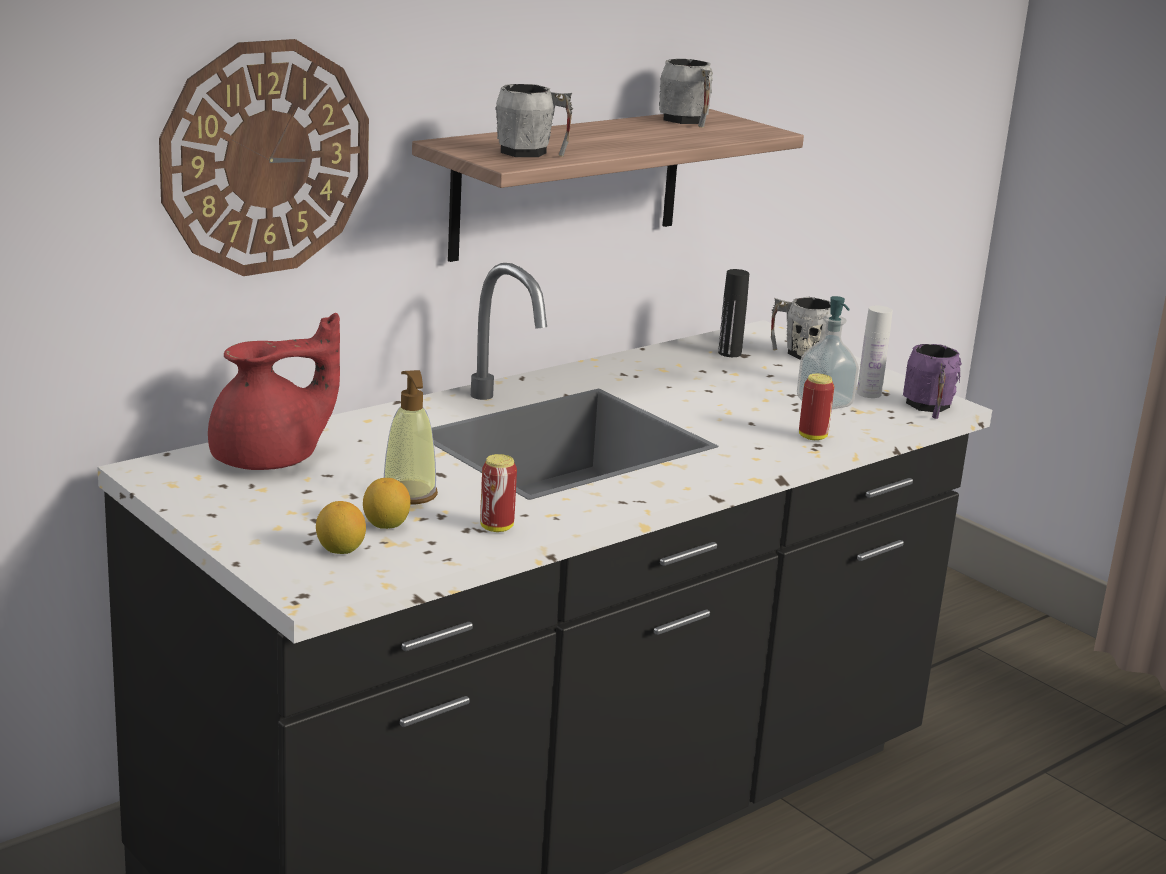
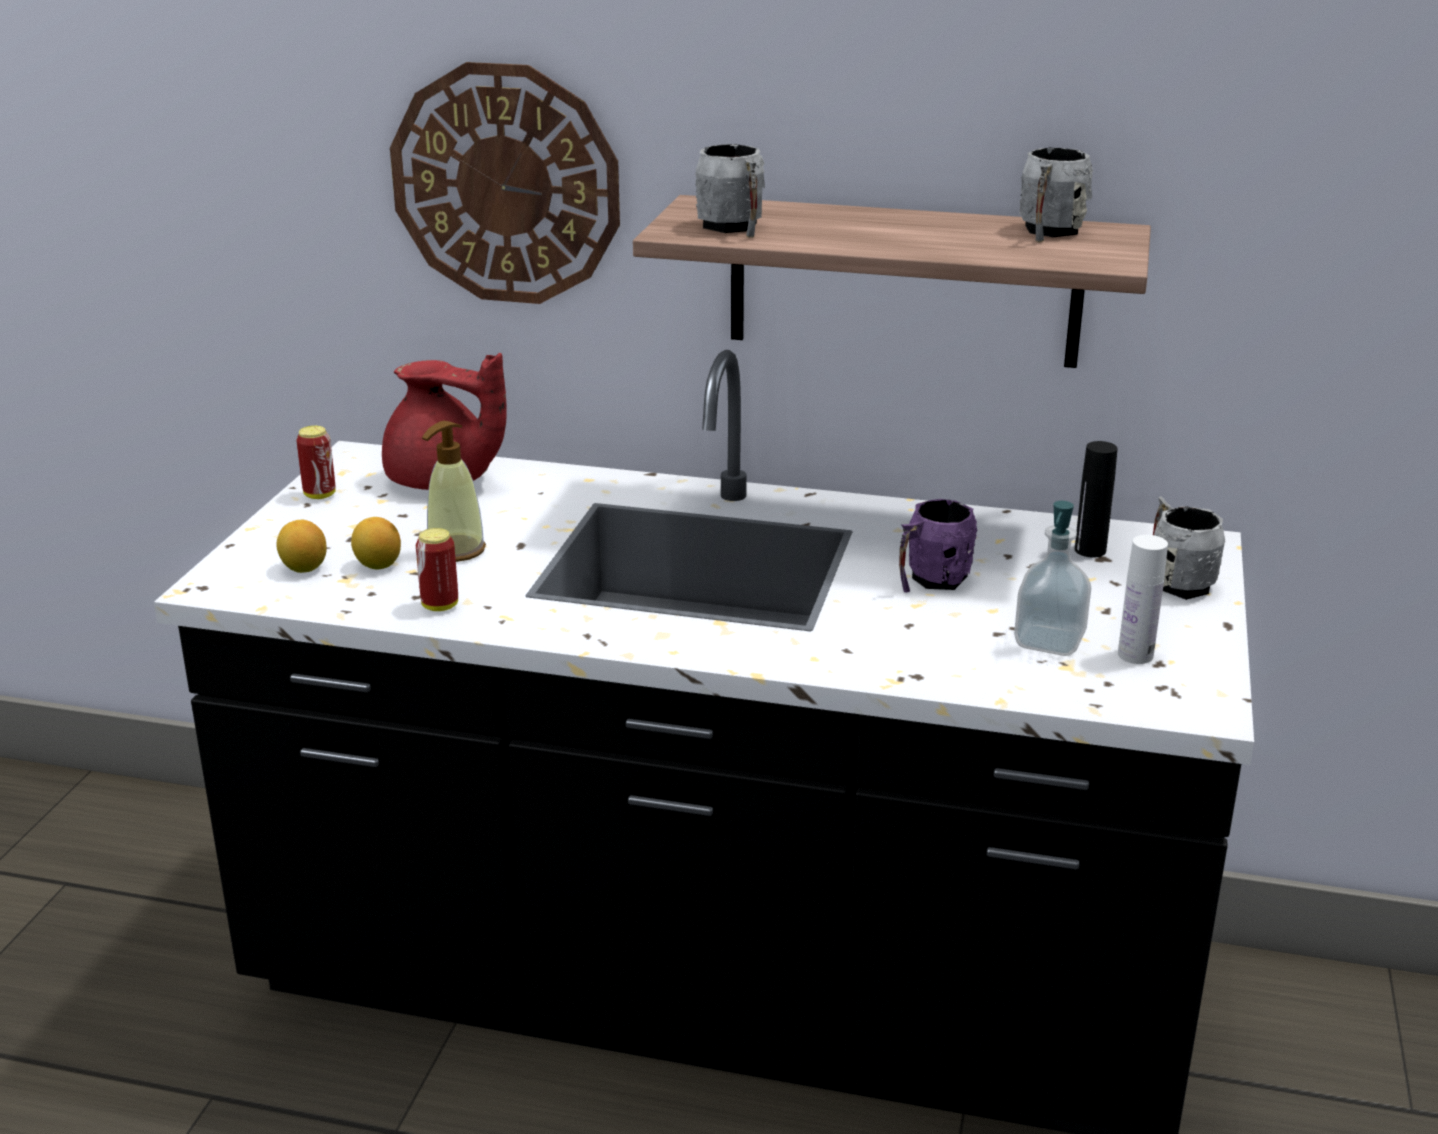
camera: 55 degrees right, 5 degrees up
can [799,374,834,440] -> can moved to [296,426,336,499]
purple mug [903,344,962,419] -> purple mug moved to [899,499,977,593]

